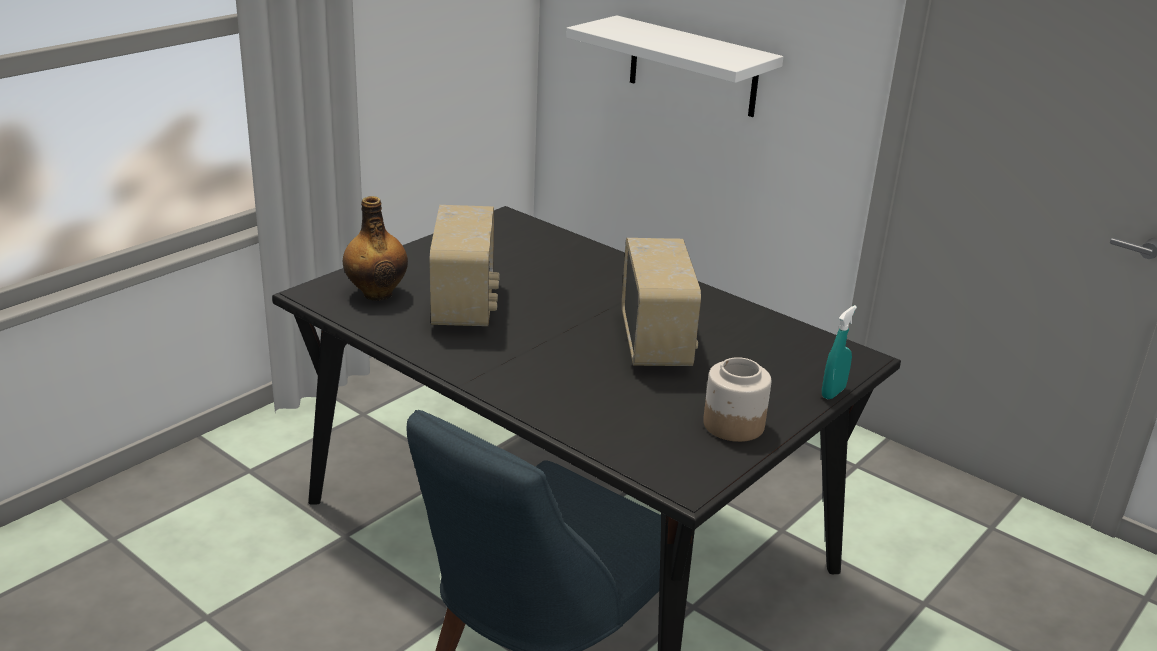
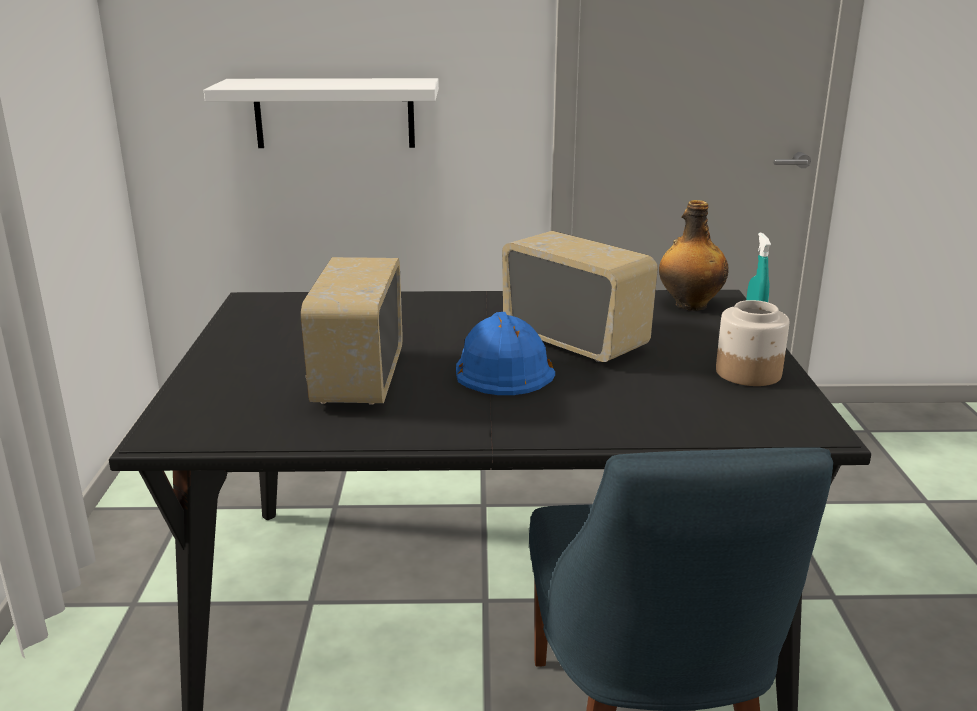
camera: 40 degrees left, 5 degrees down
bottle [343,196,408,301] -> bottle moved to [659,200,729,311]
radio [429,205,500,326] -> radio turned 135 degrees counterclockwise [301,257,403,405]
none -> blue hard hat [456,312,555,395]

